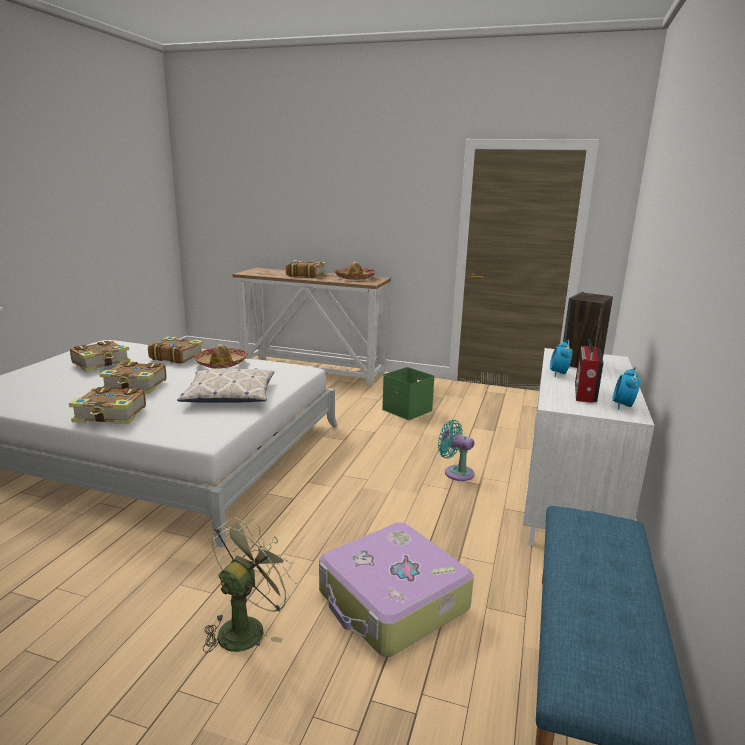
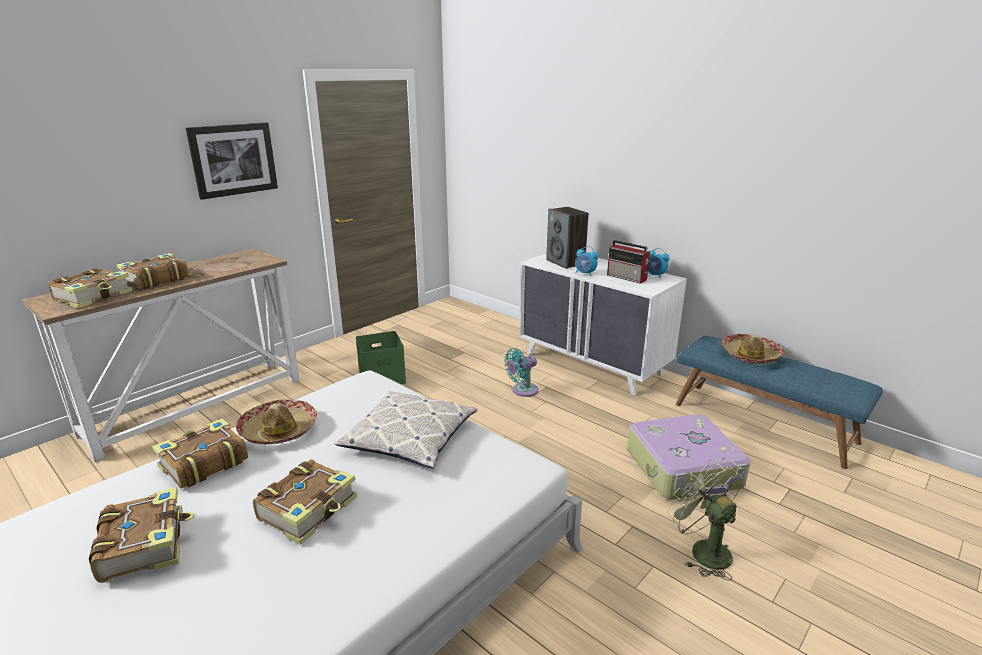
camera: 65 degrees left, 5 degrees up
book [69,387,146,424] -> book moved to [48,268,133,308]
hat [334,262,376,280] -> hat moved to [721,334,785,364]
none -> picture [186,122,278,200]

